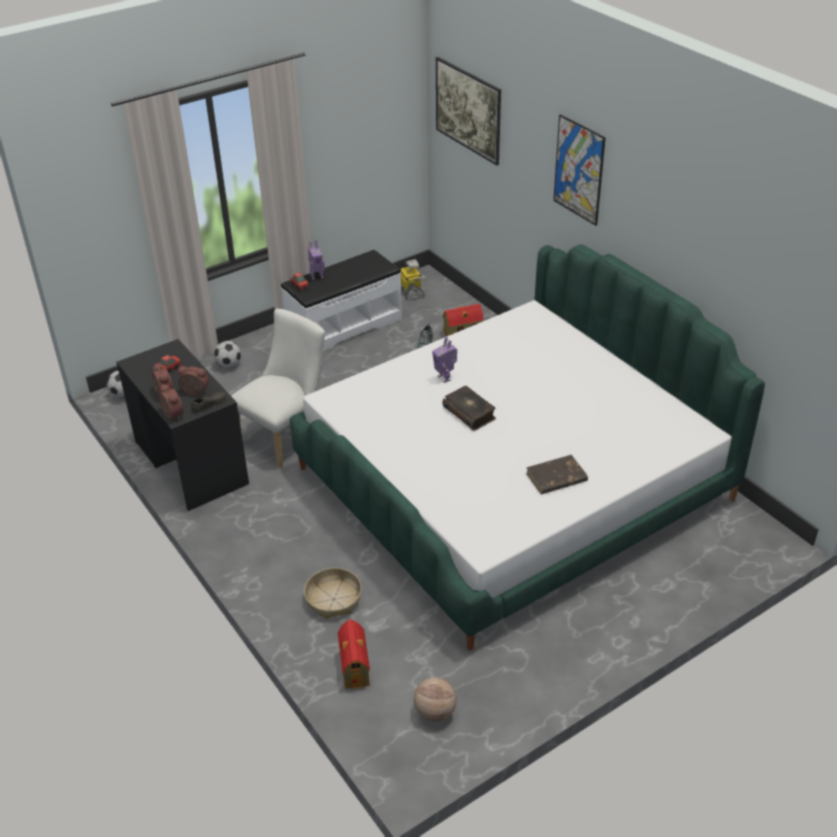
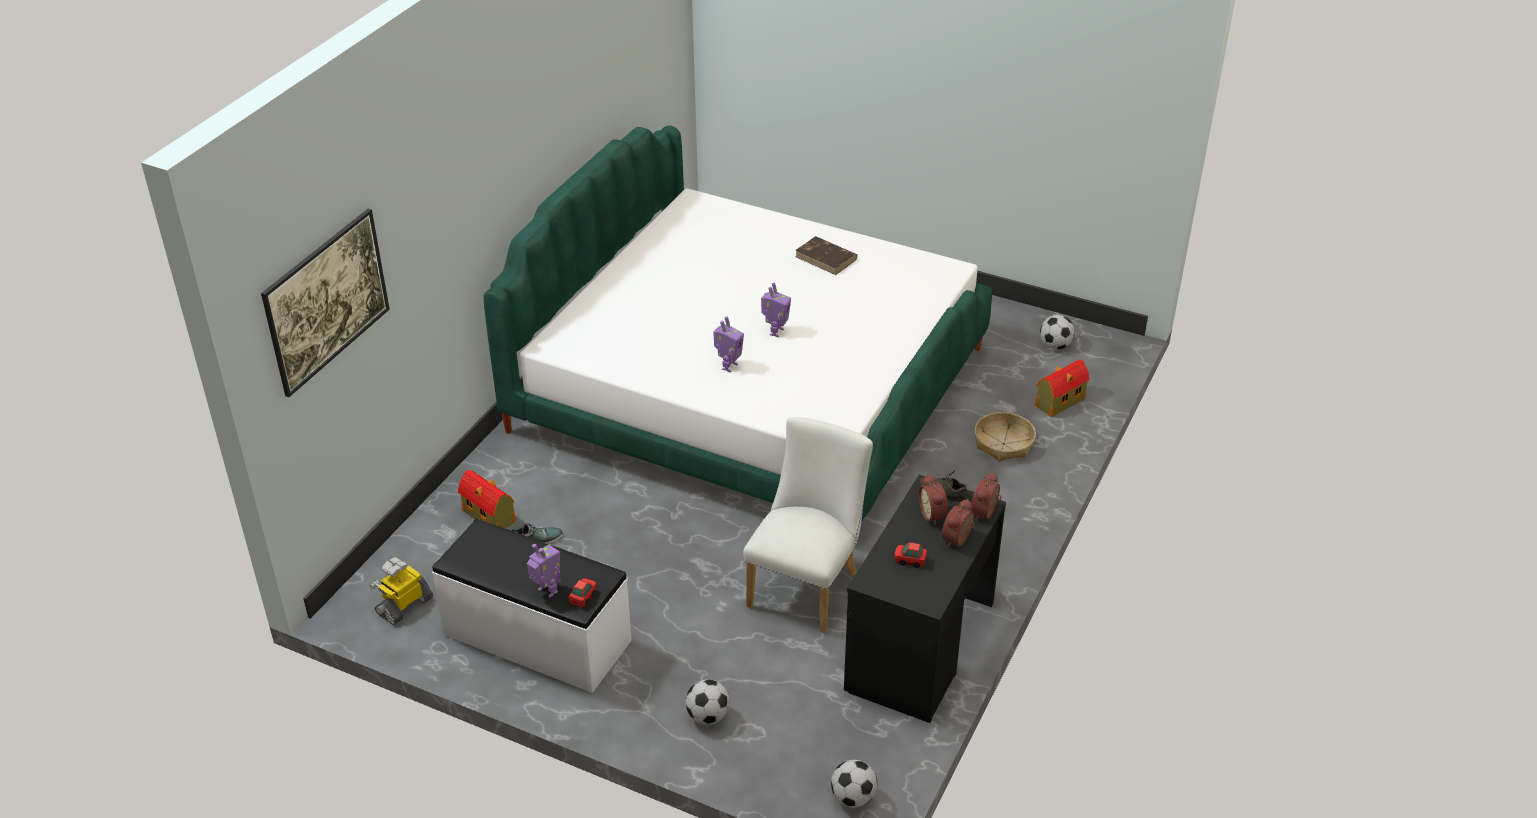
camera: 120 degrees left, 0 degrees up
white chair [231,309,325,468] -> white chair turned 105 degrees clockwise [743,417,873,633]
basketball [414,677,457,722] -> football [1040,315,1075,350]
book [442,386,496,431] -> toy robot [761,283,791,337]
picture [553,114,606,226] -> none

